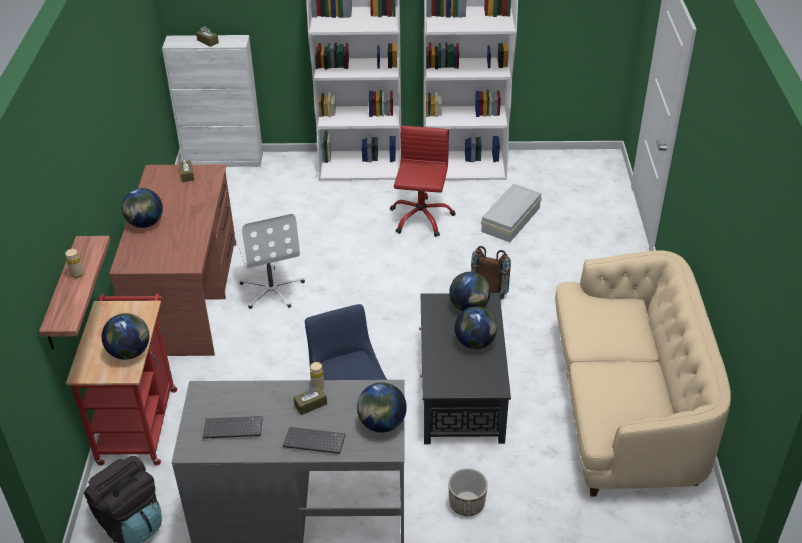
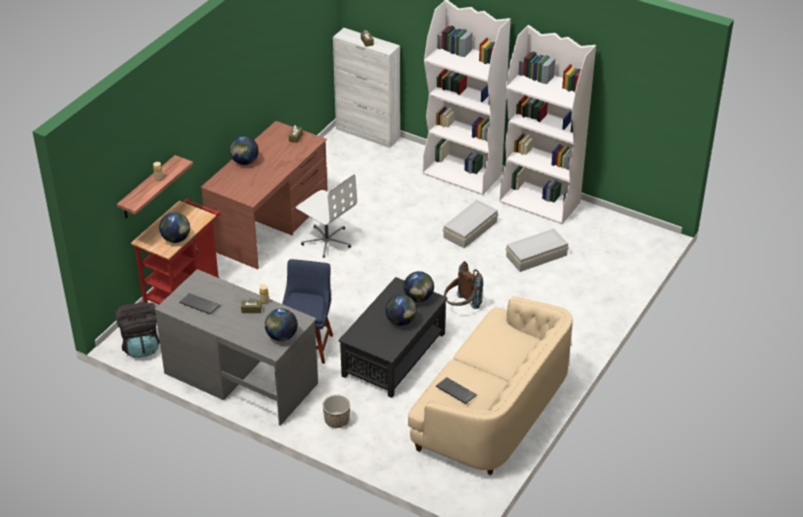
camera: 30 degrees right, 0 degrees up
white office chair [235,213,305,309] -> white office chair turned 60 degrees counterclockwise [296,174,357,258]
keyboard [283,427,346,454] -> keyboard moved to [436,377,477,404]
red office chair [390,126,456,237] -> white storage box [443,200,498,248]

